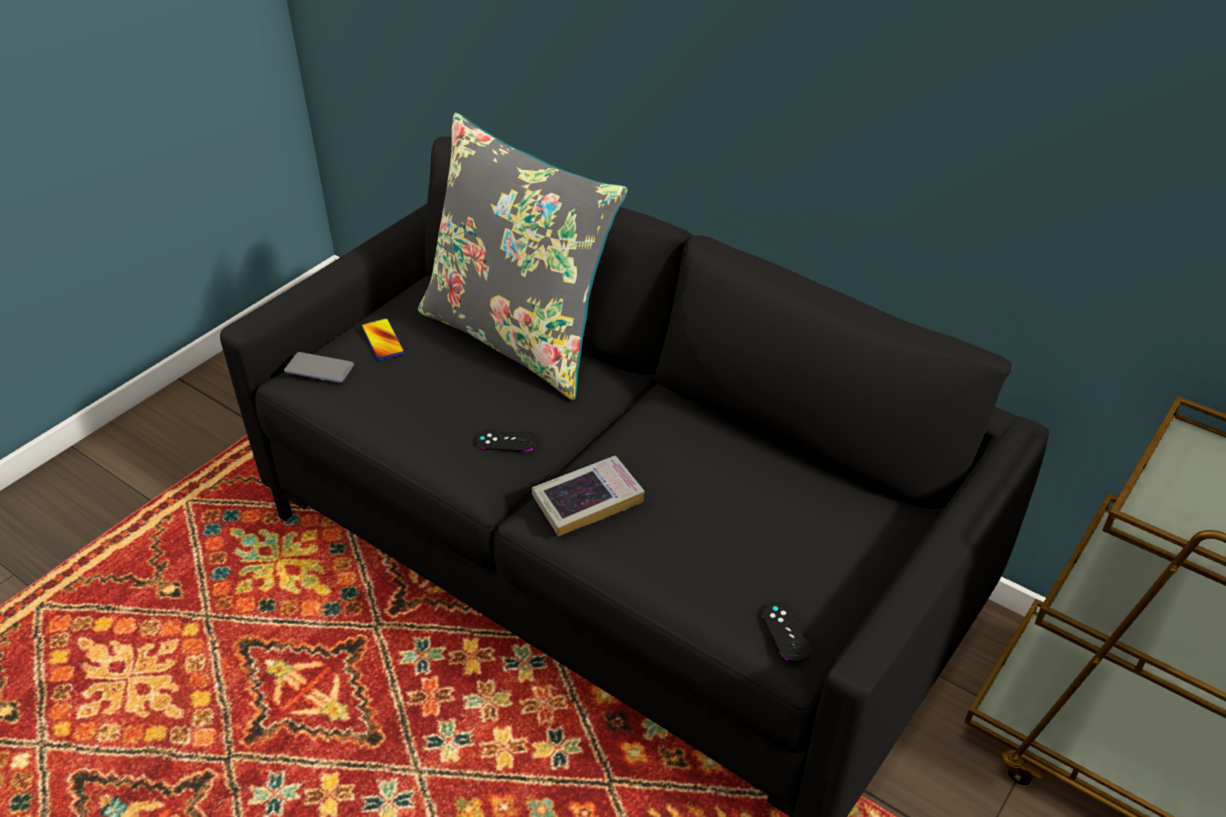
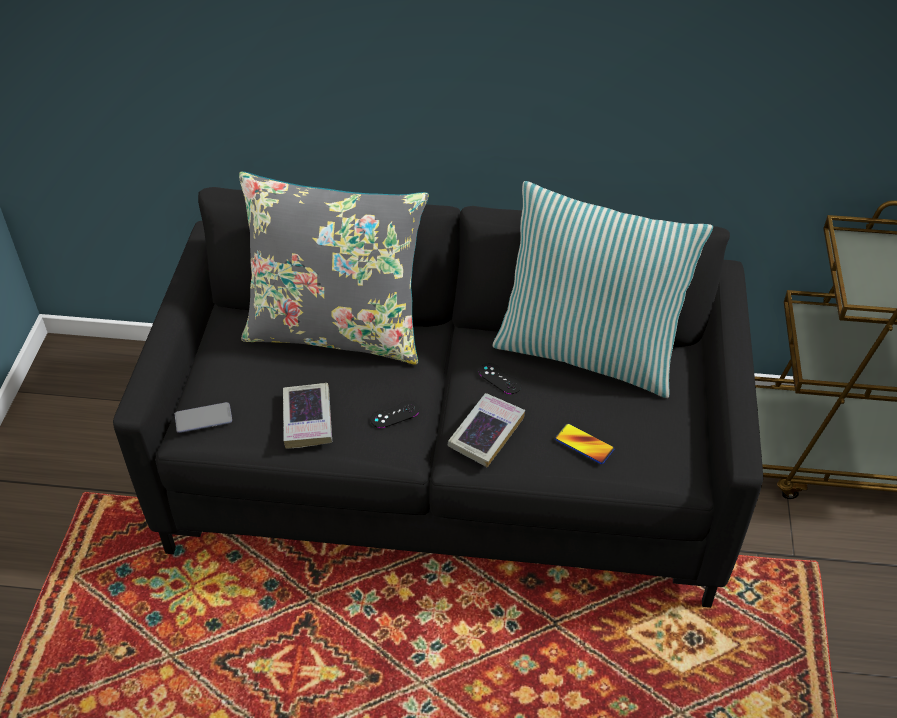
camera: 30 degrees left, 5 degrees up
phone [361,318,405,361] -> phone moved to [555,423,615,464]
black game controller [762,602,811,662] -> black game controller moved to [479,363,522,394]
none -> book [283,383,332,449]
none -> pillow [492,181,713,398]

